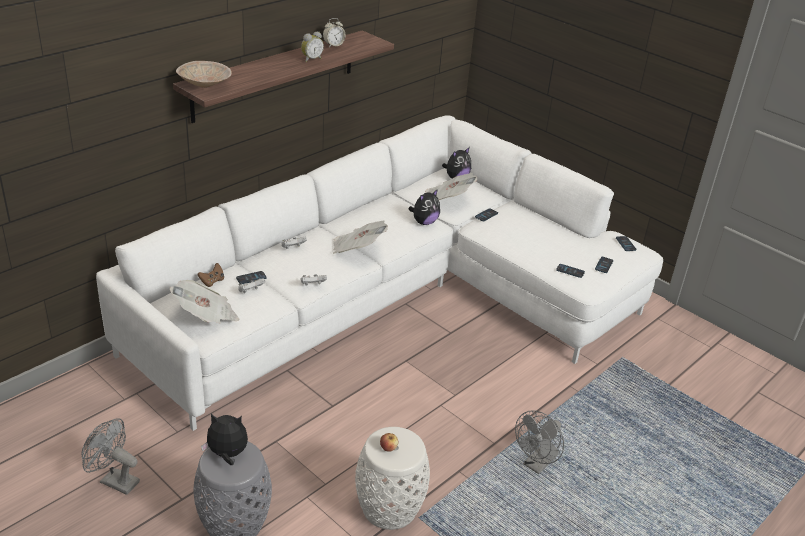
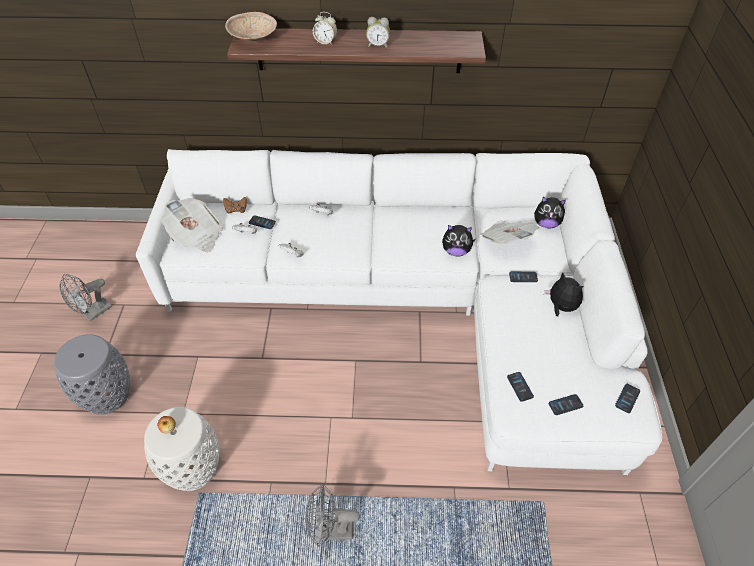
camera: 50 degrees right, 15 degrees up
grey fan [81,419,140,495] -> grey fan turned 120 degrees counterclockwise [59,274,112,321]
plush toy [201,414,248,465] -> plush toy moved to [544,272,583,316]
alarm clock [323,18,346,47] -> alarm clock moved to [313,12,337,45]
newspaper [333,220,388,254] -> none

